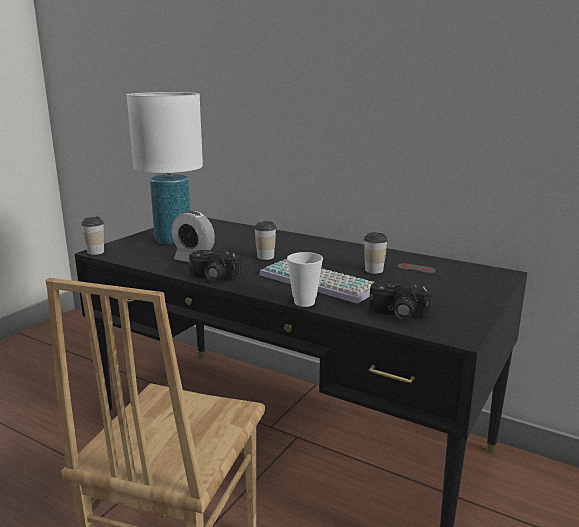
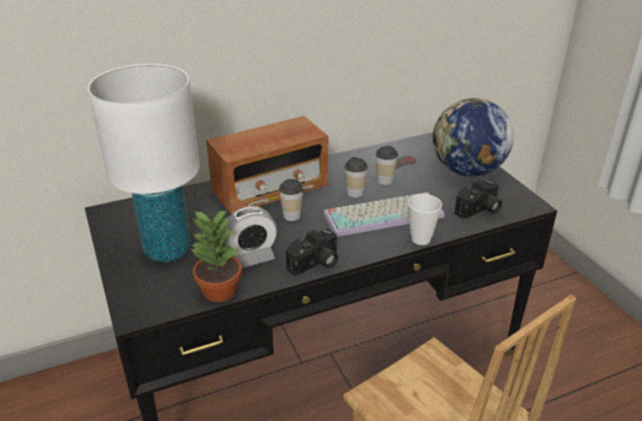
camera: 55 degrees left, 15 degrees up
cup [81,216,104,255] -> cup moved to [345,157,368,198]
none -> potted plant [190,210,242,302]
none -> radio [206,116,328,214]
none -> globe [433,98,514,176]

